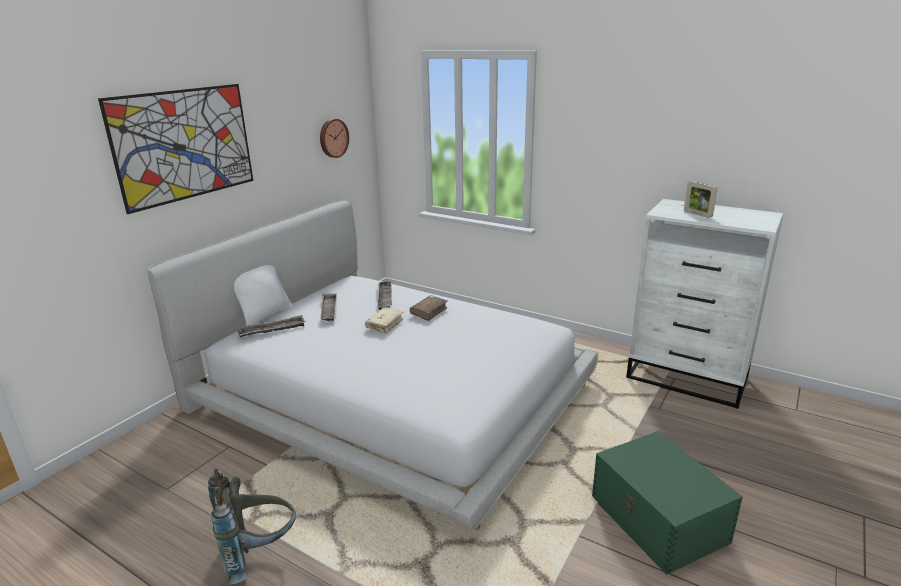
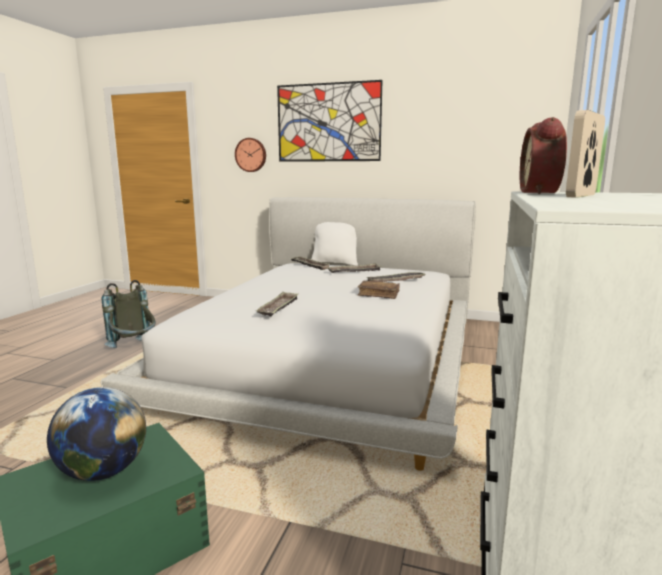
camera: 75 degrees right, 10 degrees down
wall clock [320,119,349,158] -> wall clock moved to [235,138,266,172]
beige book [365,307,403,334] -> none
none -> globe [47,387,146,481]
none -> tray [256,292,299,316]
none -> alarm clock [520,117,567,194]

